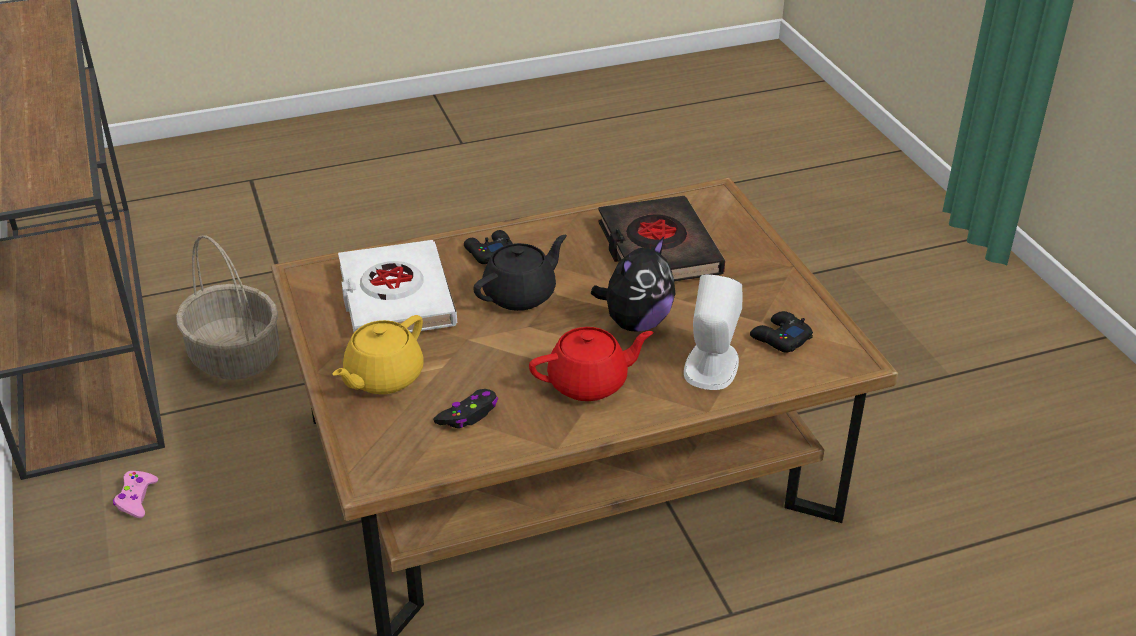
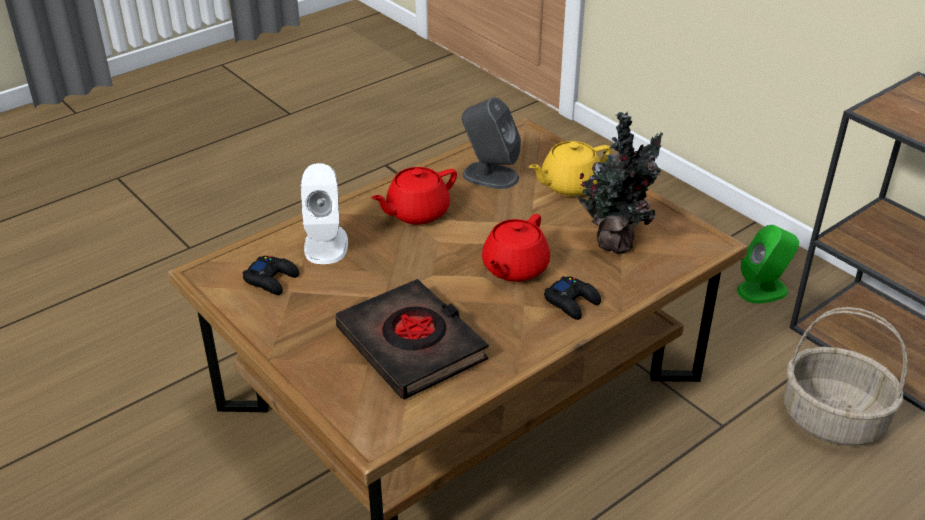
camera: 160 degrees right, 0 degrees up
pink game controller [113,471,158,518] -> green speaker [737,225,799,304]
yellow teapot [333,315,424,394] -> yellow teapot turned 135 degrees counterclockwise [529,141,611,196]
white book [338,240,457,333] -> potted plant [575,112,663,254]
black game controller [433,389,498,428] -> grey speaker [462,97,521,189]
black teapot [473,235,567,311] -> red teapot [482,214,550,282]
plush toy [591,237,675,332] -> none

